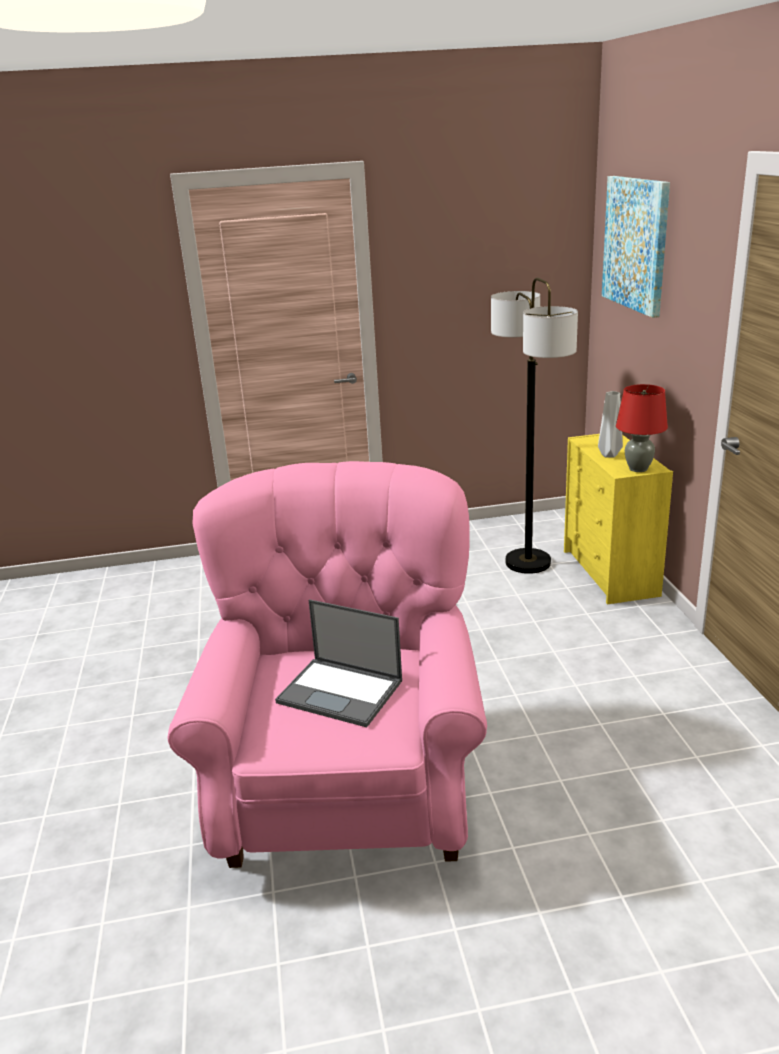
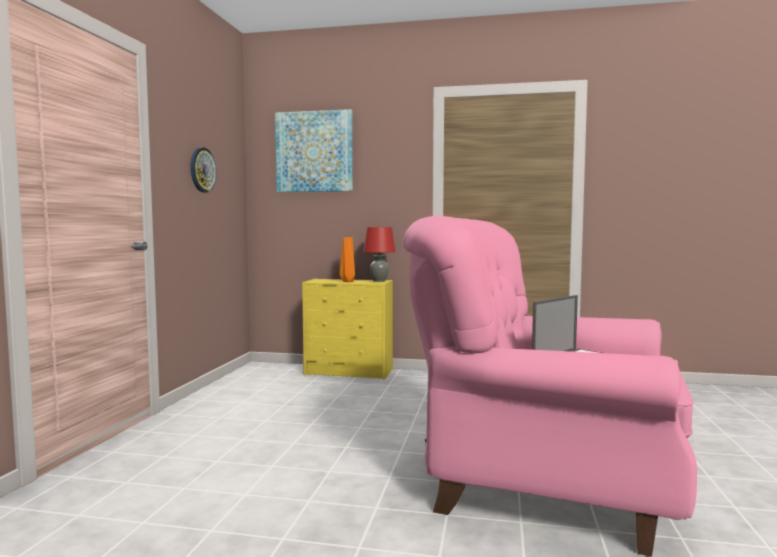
camera: 70 degrees left, 20 degrees down
floor lamp [491,278,578,574] -> none
grey vase [598,391,623,458] -> orange vase [339,237,355,282]
none -> wall clock [190,147,217,193]

